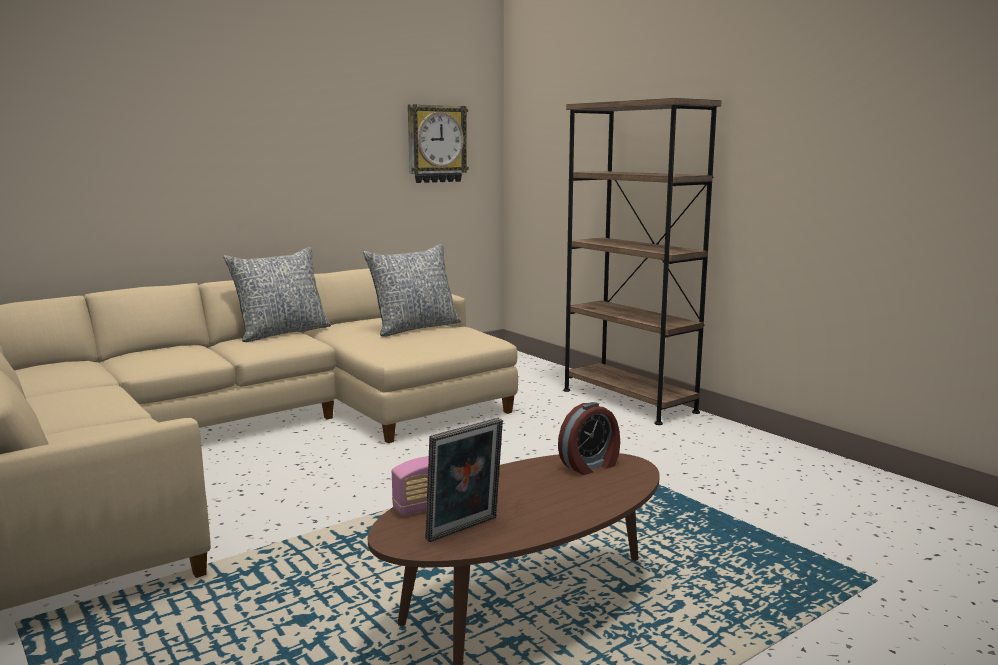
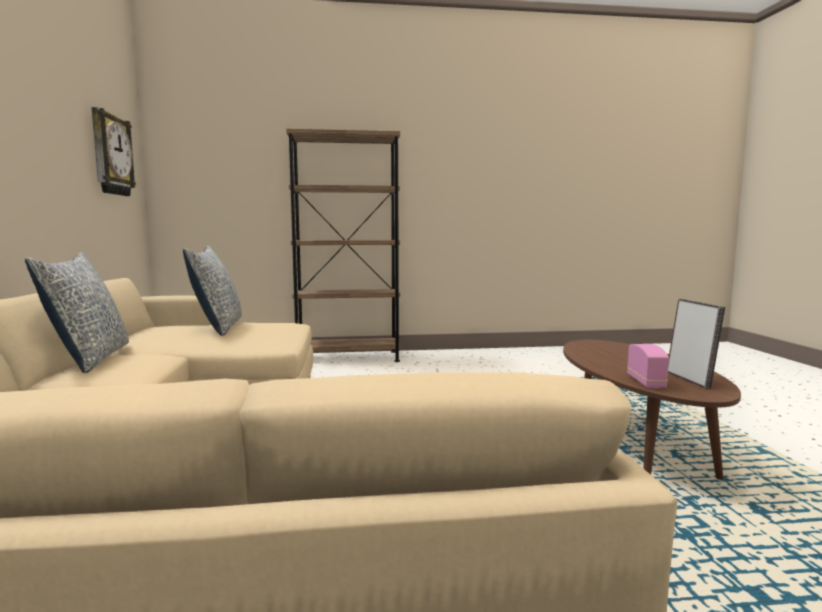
camera: 60 degrees left, 5 degrees down
alarm clock [558,402,620,475] -> none

